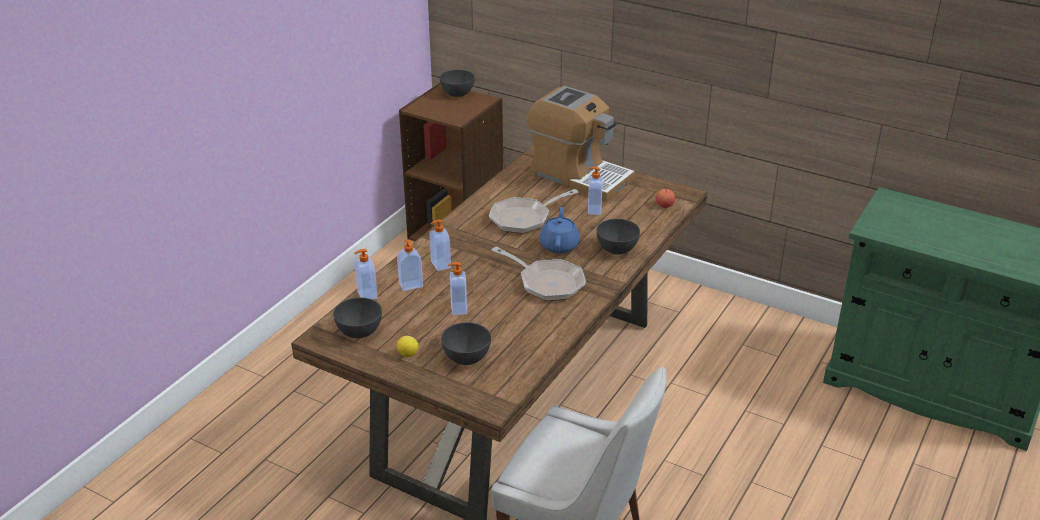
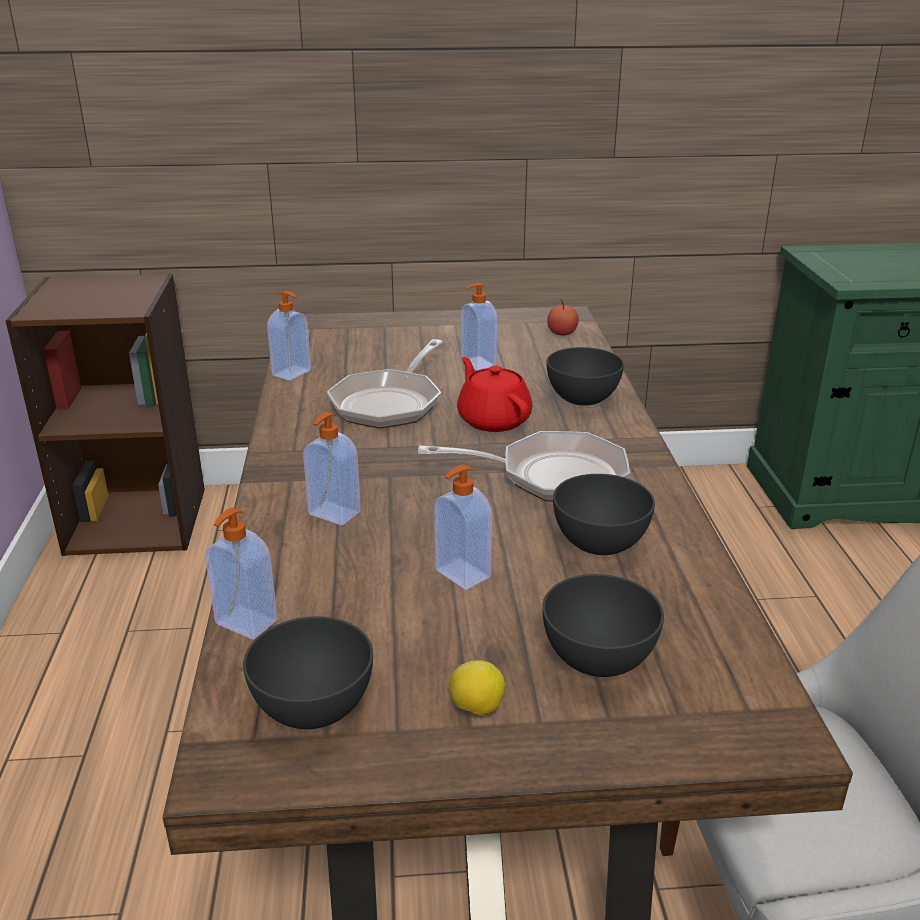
camera: 35 degrees left, 5 degrees down
soap dispenser [397,239,423,291] -> soap dispenser moved to [267,291,311,381]
grey bowl [440,70,475,97] -> grey bowl moved to [553,474,655,555]
coffee machine [527,86,635,202] -> none
blue teapot [539,207,580,253] -> red teapot [457,357,532,432]

